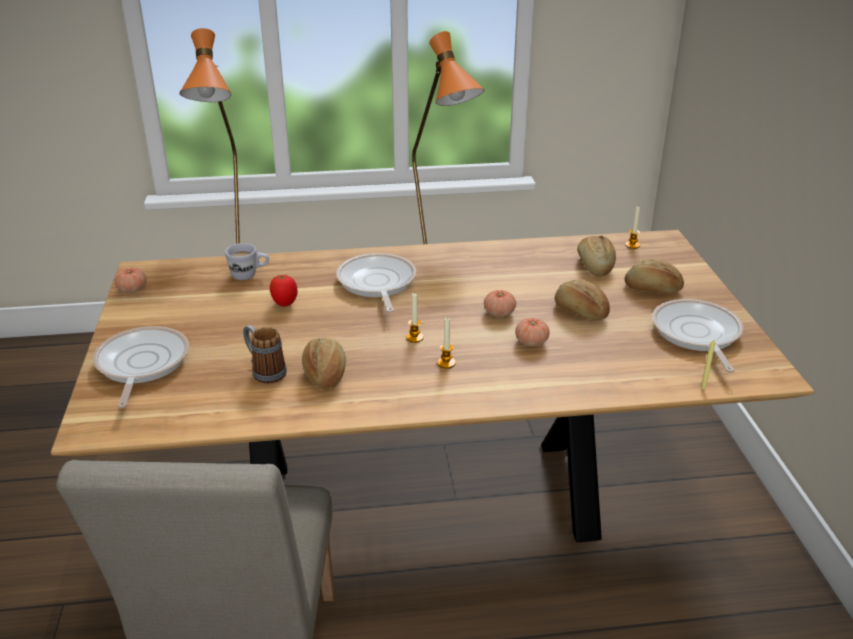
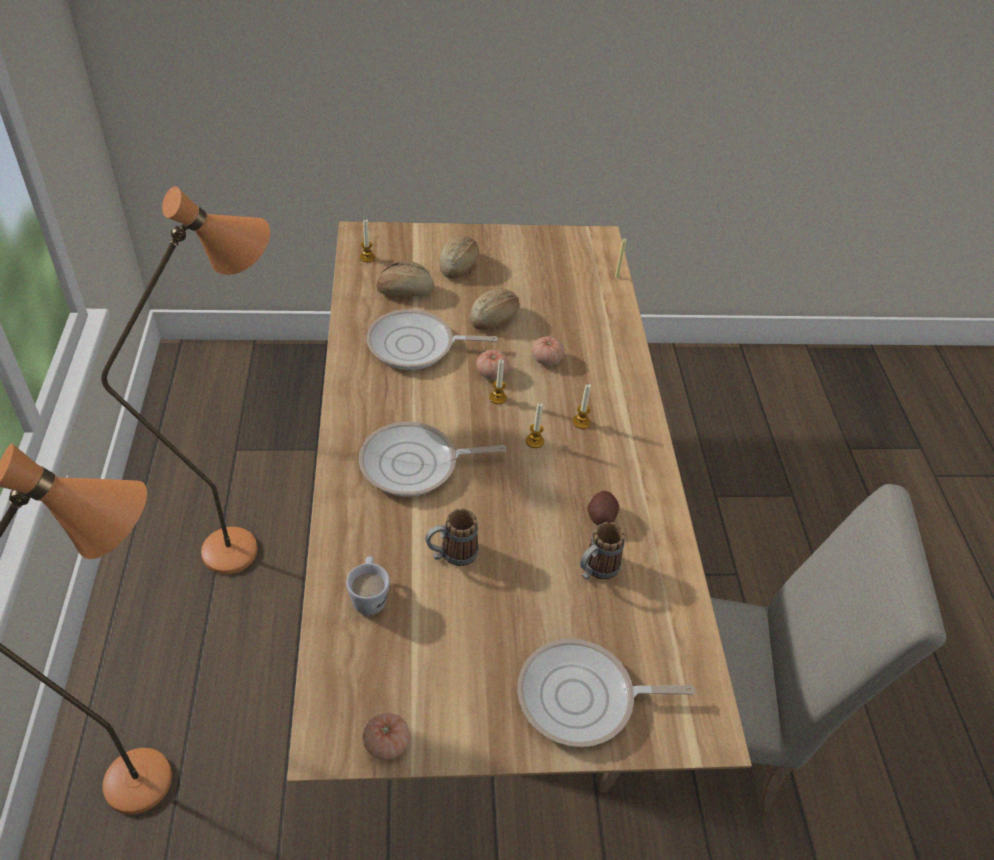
camera: 90 degrees left, 15 degrees up
tomato [270,274,298,306] -> mug [425,508,479,566]
bread [302,338,346,390] -> potato [588,491,619,525]
frying pan [652,299,743,373] -> frying pan moved to [367,309,498,370]
none -> candle [489,359,507,404]

